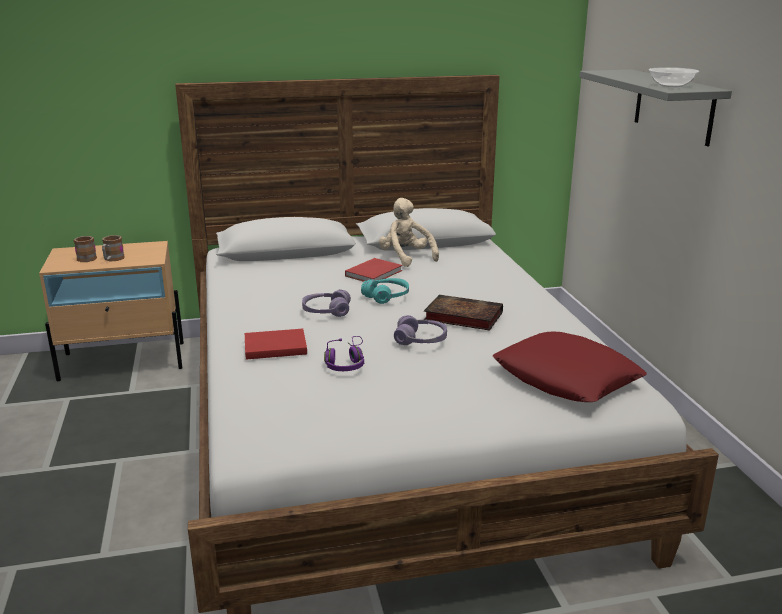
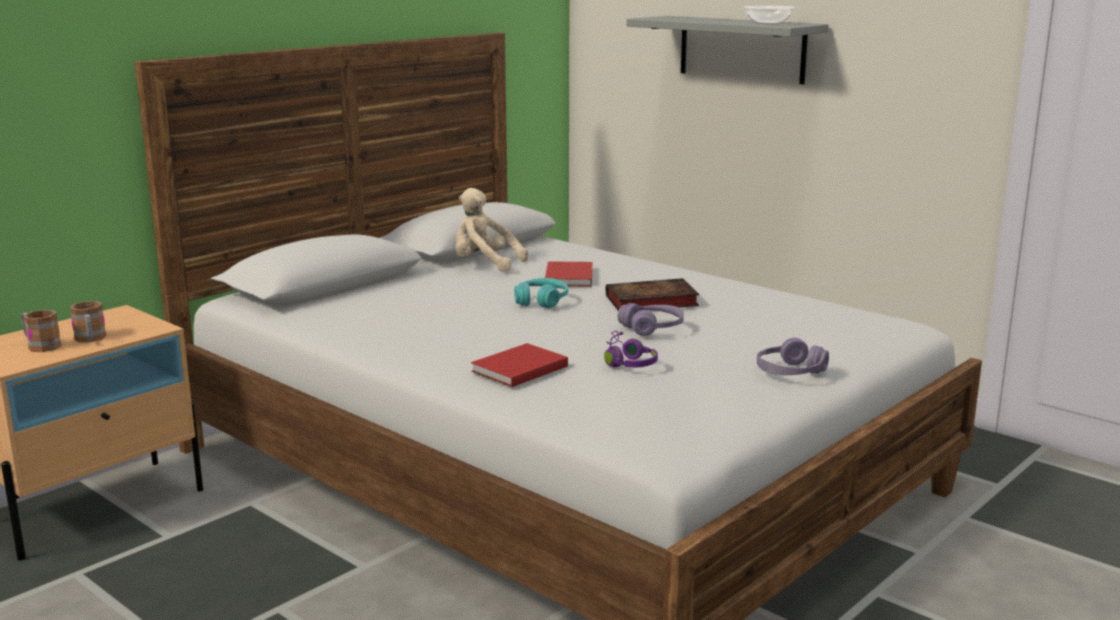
camera: 35 degrees left, 5 degrees down
purple headphones [302,290,351,317] -> purple headphones moved to [757,338,829,375]
red book [345,258,402,282] -> red book moved to [545,261,593,287]
red pillow [493,331,647,402] -> none

